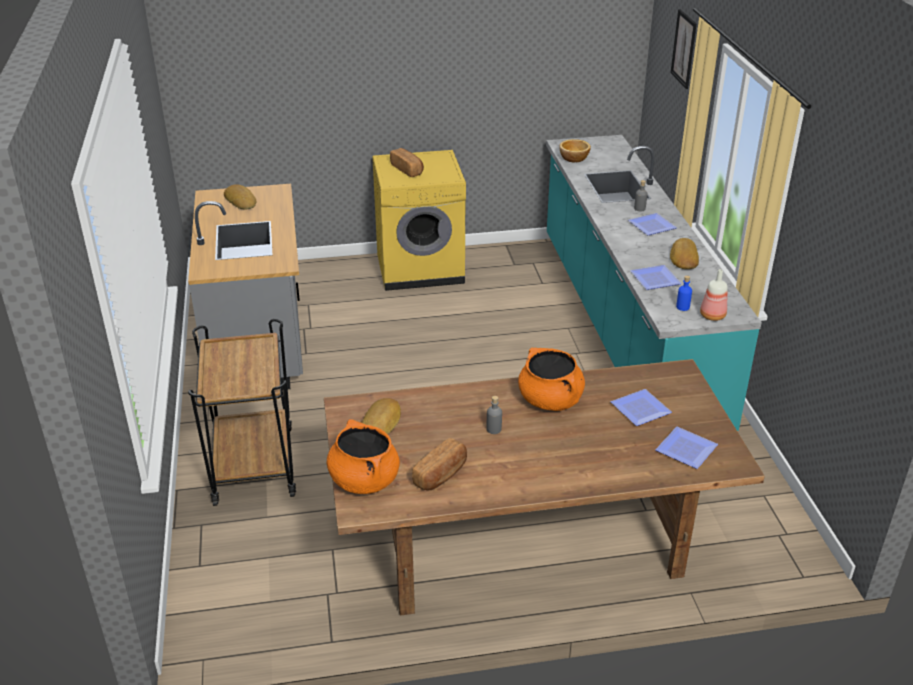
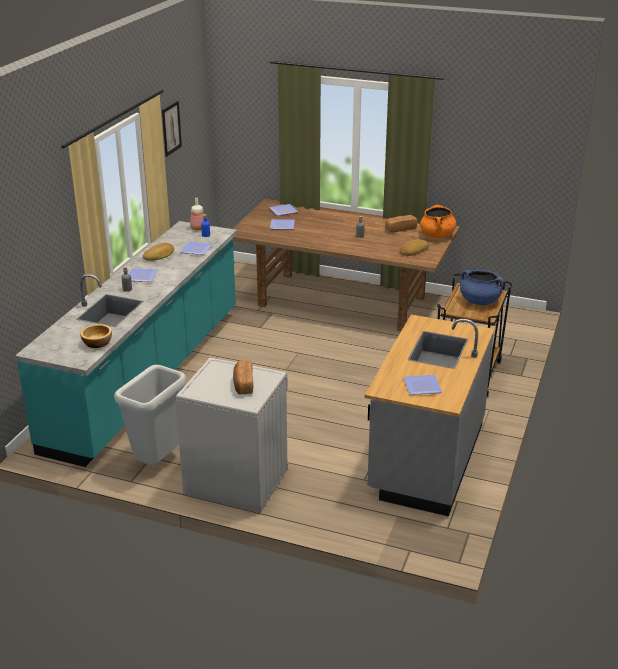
camera: 150 degrees left, 5 degrees down
bread [224,184,257,210] -> plate [403,375,442,395]
yellow washing machine [373,150,466,291] -> white washing machine [175,357,288,513]
orange cooking pot [518,348,585,411] -> none
picture [671,9,696,89] -> picture moved to [162,101,182,157]
none -> grey trash can [114,365,187,464]
none -> blue cooking pot [460,270,504,305]

